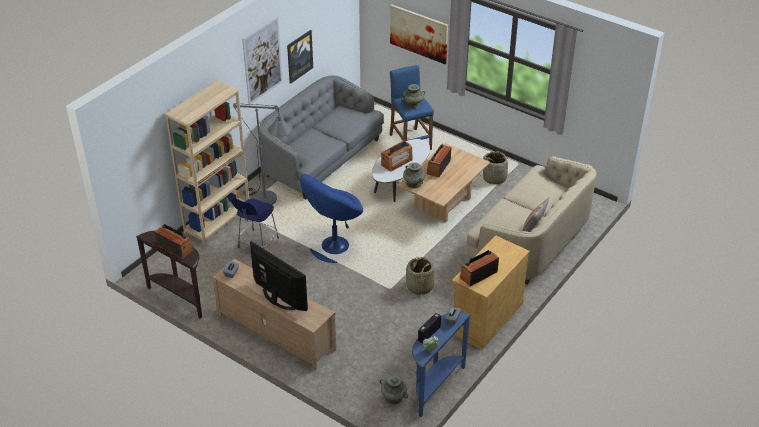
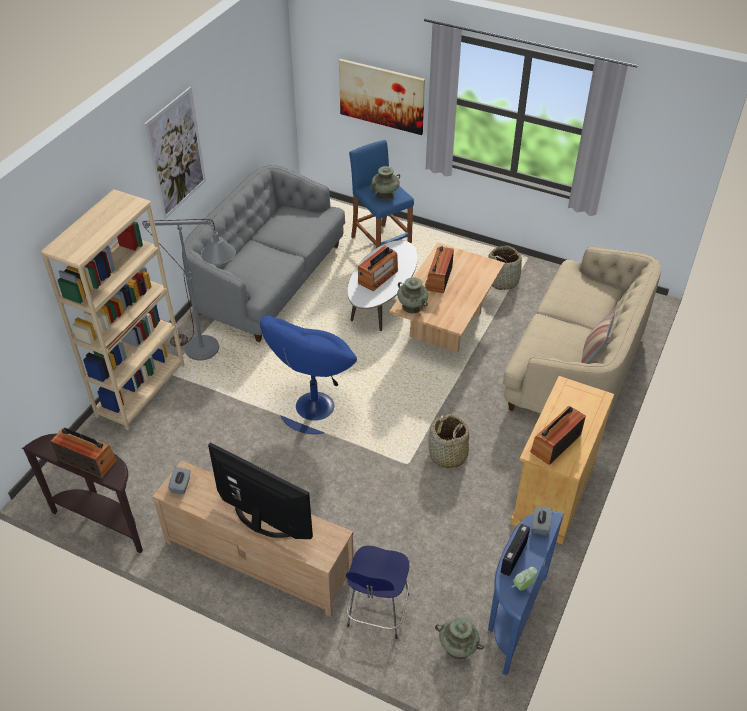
camera: 10 degrees left, 5 degrees up
blue stool [232,199,279,249] -> blue stool moved to [346,545,409,639]
picture [287,30,313,84] -> none

